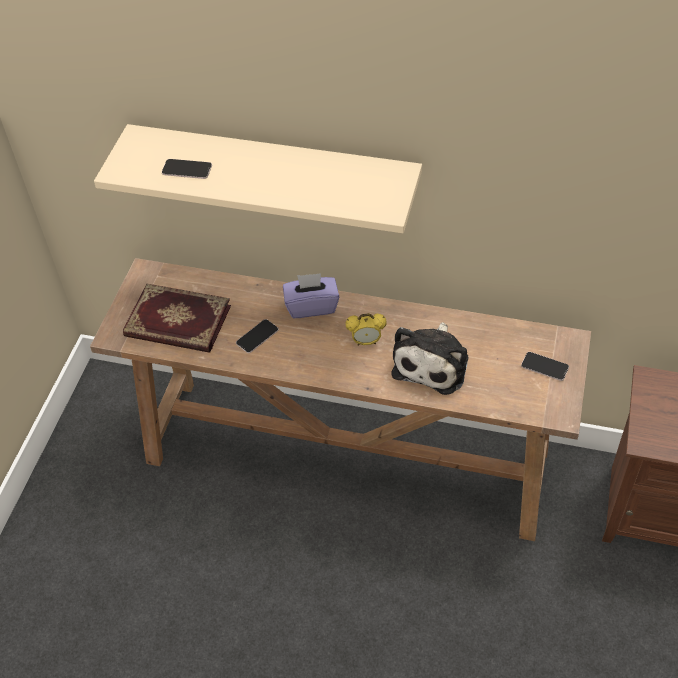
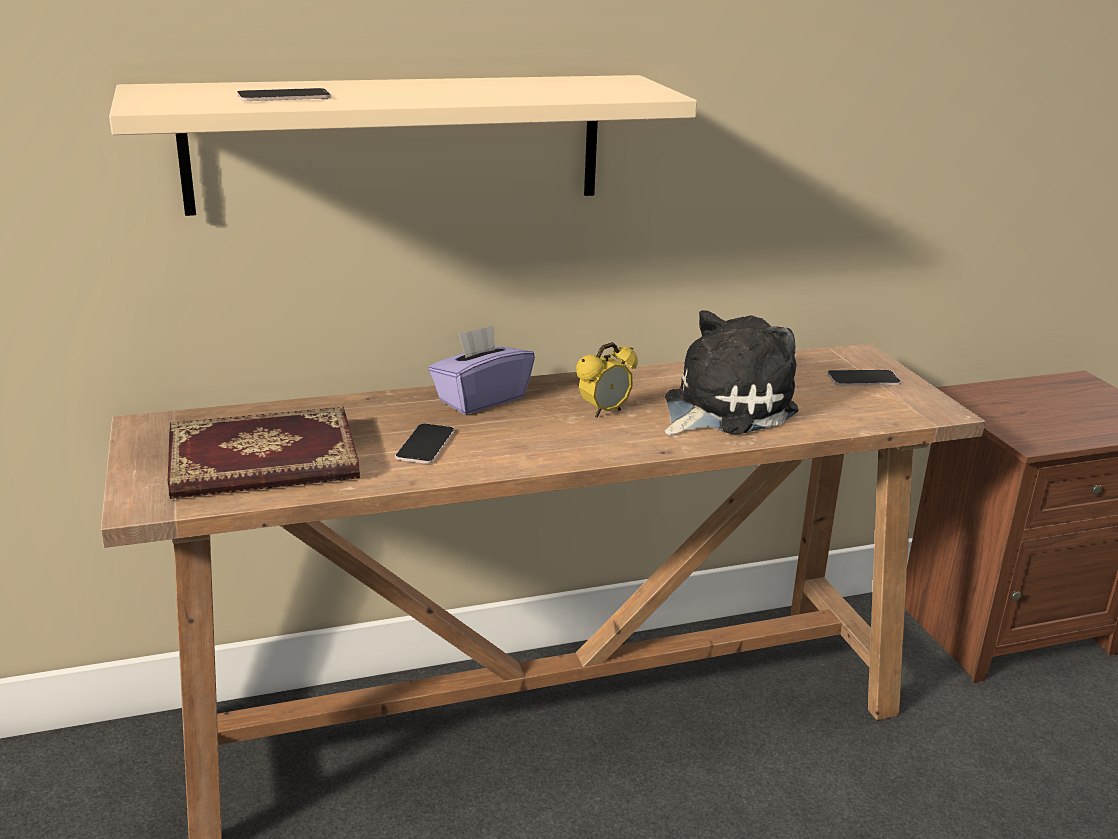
camera: 35 degrees left, 25 degrees down
plush toy [391,322,469,395] -> plush toy turned 120 degrees counterclockwise [665,310,798,436]

